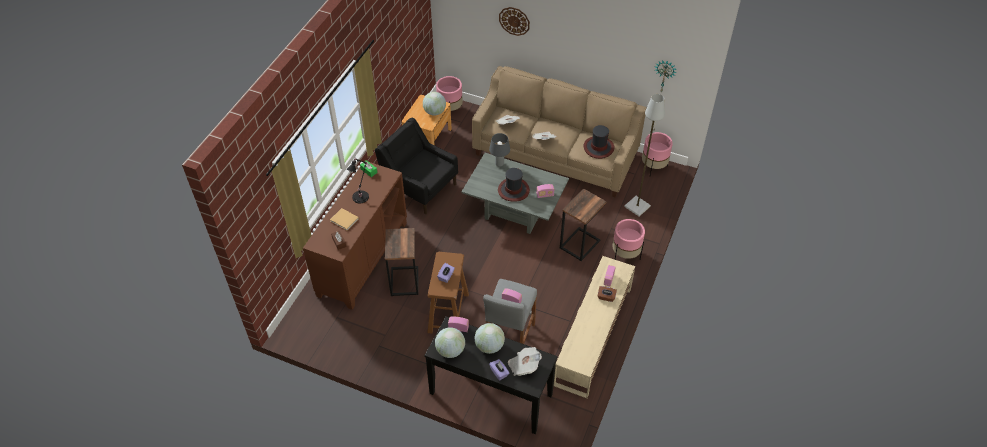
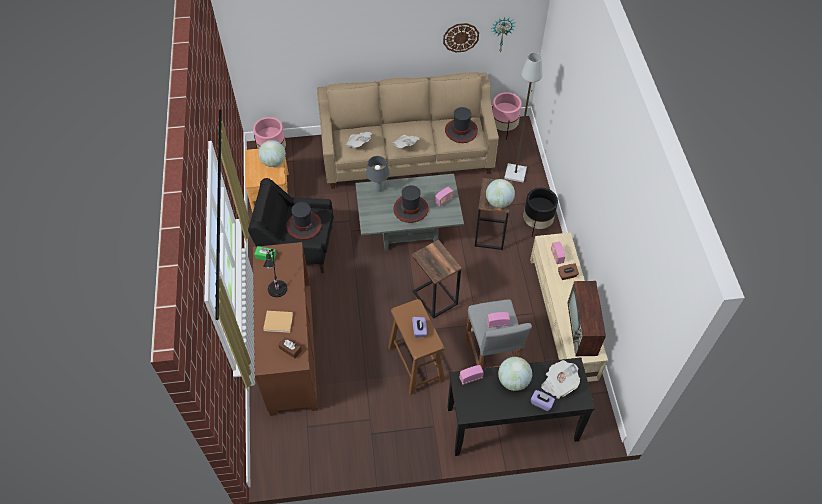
camera: 30 degrees left, 5 degrees up
side table [385,228,418,296] -> side table moved to [412,240,462,319]
globe [435,327,465,358] -> globe moved to [486,179,515,208]
wall clock [499,7,530,36] -> wall clock moved to [443,23,479,53]
pink planter [612,219,645,259] -> black planter [523,188,558,236]
none -> hat [286,202,322,240]
none -> television [567,281,606,356]

